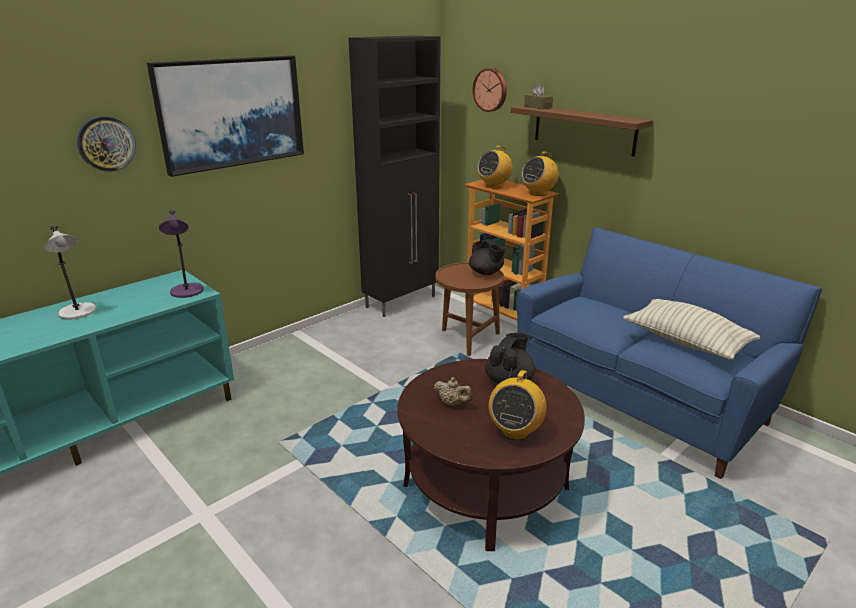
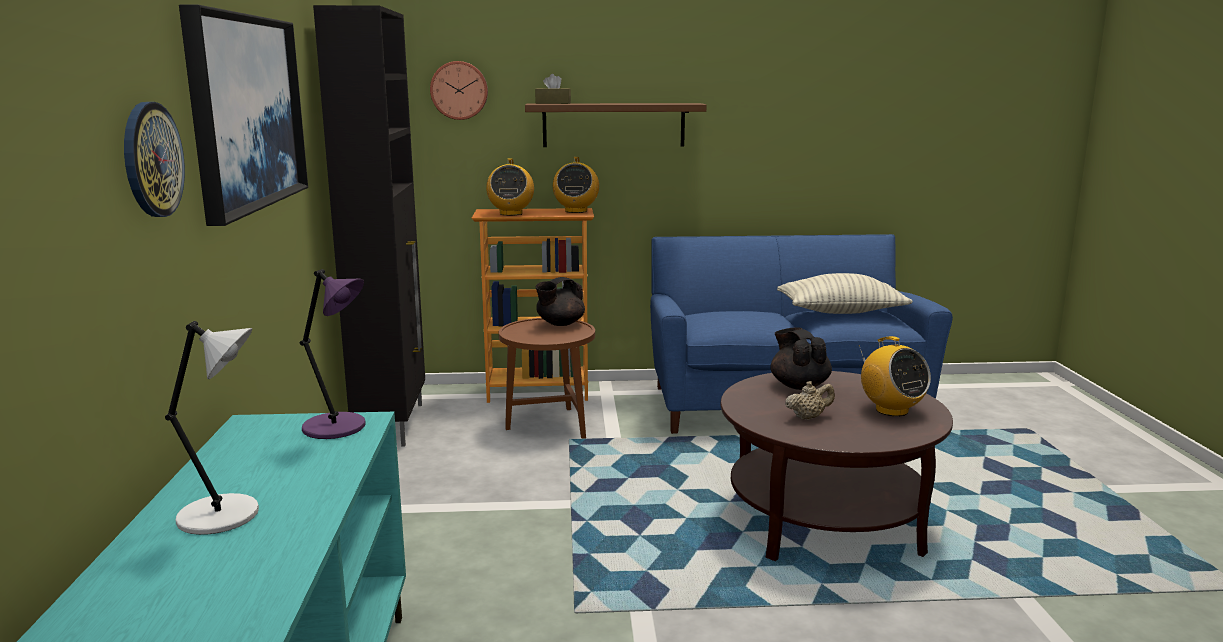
camera: 50 degrees left, 10 degrees down
black teapot [469,239,506,275] -> black teapot turned 135 degrees clockwise [536,277,585,326]

